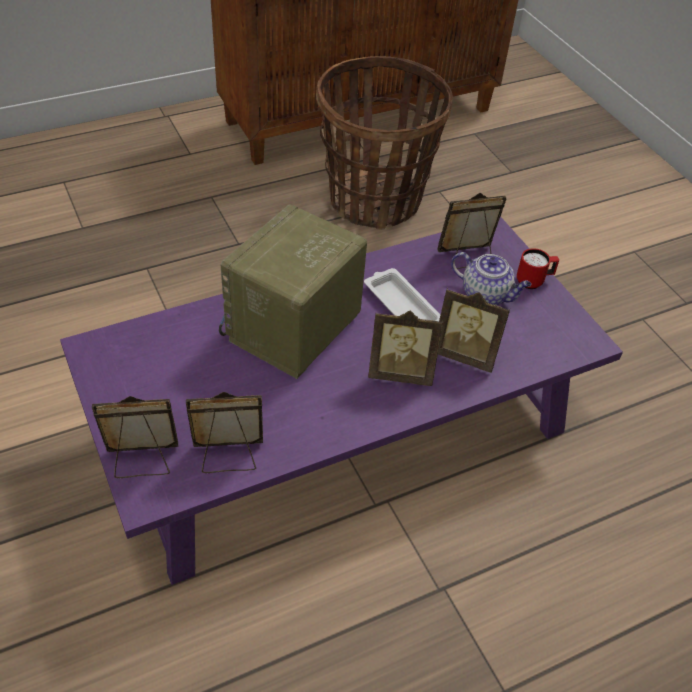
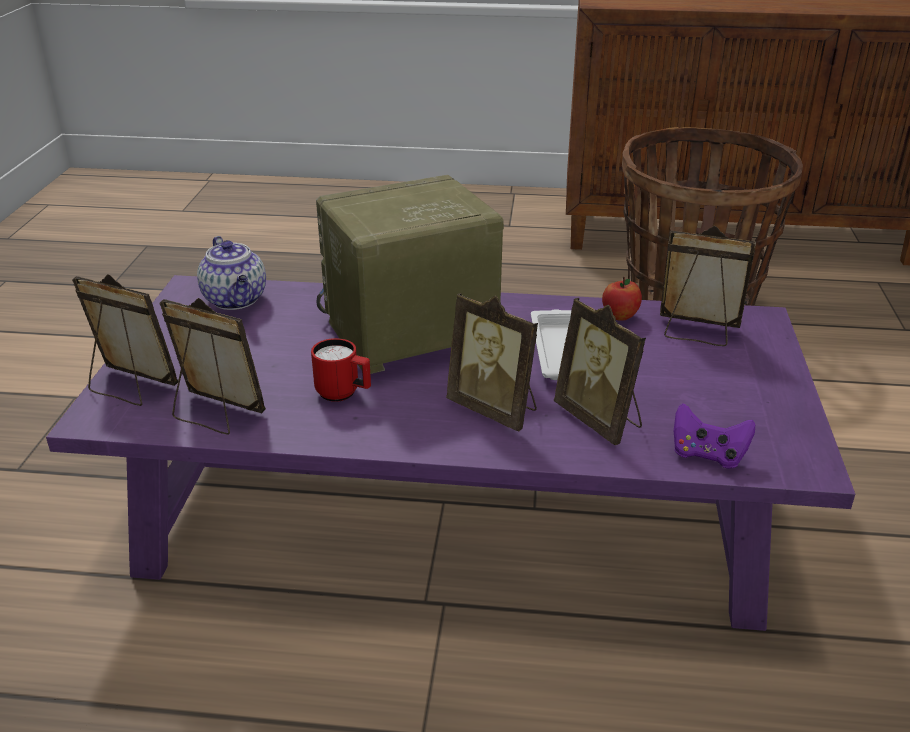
camera: 35 degrees right, 15 degrees down
teapot [451,252,531,305] -> teapot moved to [197,236,266,310]
red mug [517,248,559,289] -> red mug moved to [311,338,371,402]
none -> apple [602,277,642,321]
none -> purple game controller [674,403,755,469]

